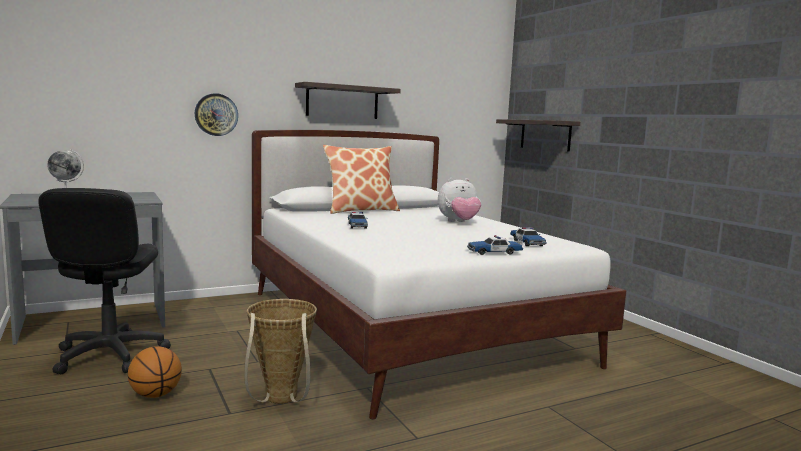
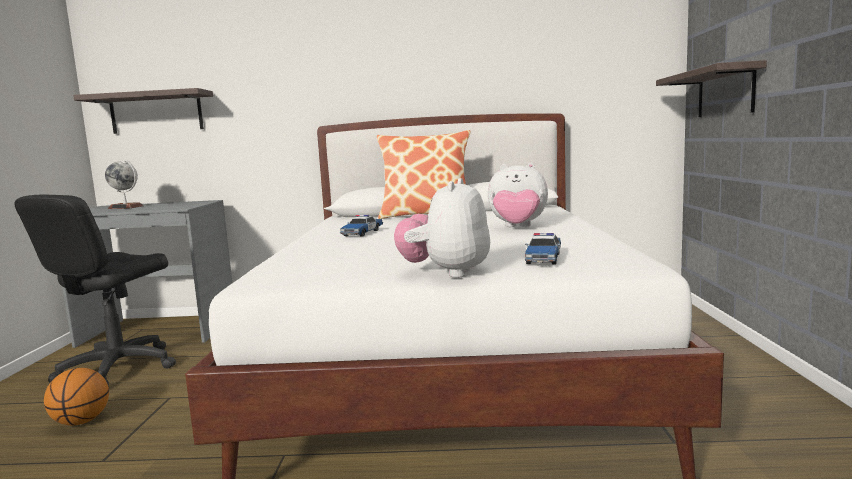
camera: 30 degrees right, 0 degrees up
wall clock [195,93,238,136] -> none
basket [244,299,317,404] -> none
shelf [295,82,401,119] -> shelf moved to [73,88,213,134]
toy car [467,235,523,255] -> plush toy [394,178,490,278]

